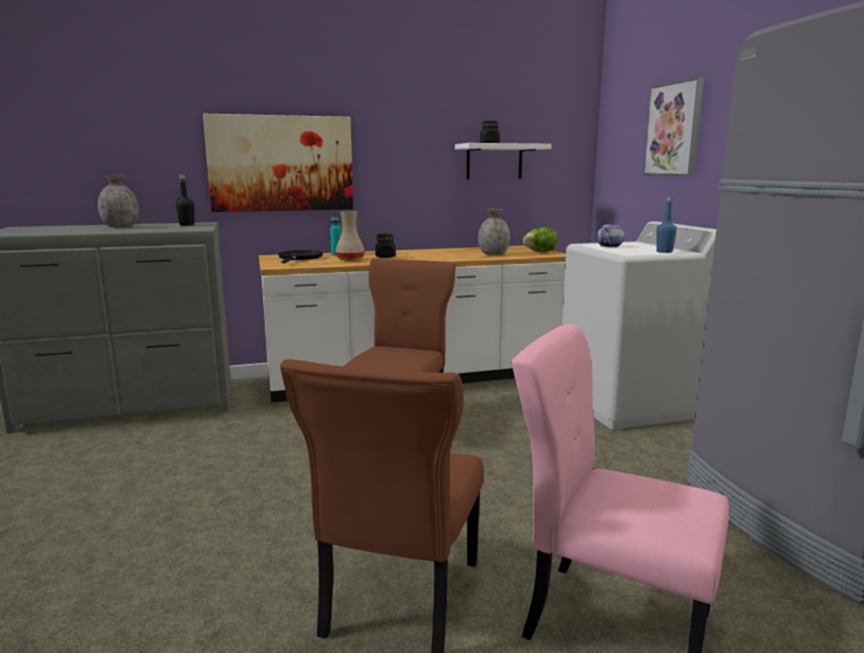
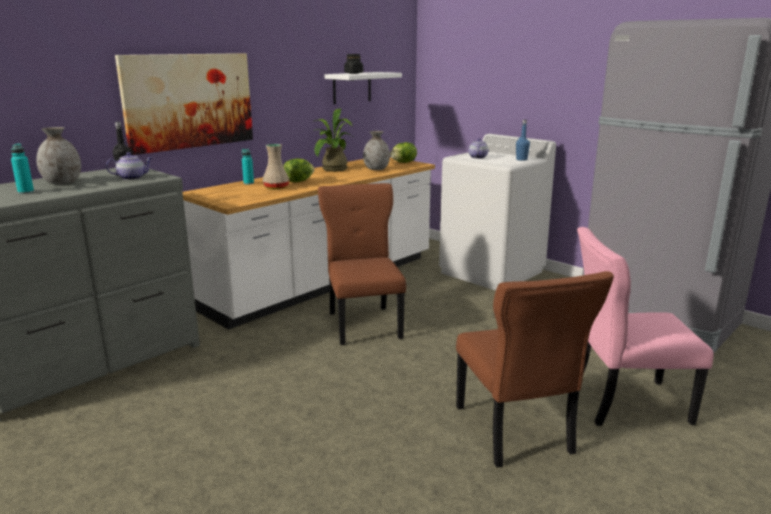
camera: 30 degrees left, 5 degrees up
black frying pan [278,250,323,263] -> none
black jar [375,233,396,258] -> lettuce [283,159,314,182]
picture [643,77,704,176] -> none
none -> turquoise bottle [11,143,34,194]
none -> teapot [106,152,152,180]
none -> potted plant [314,108,352,172]

